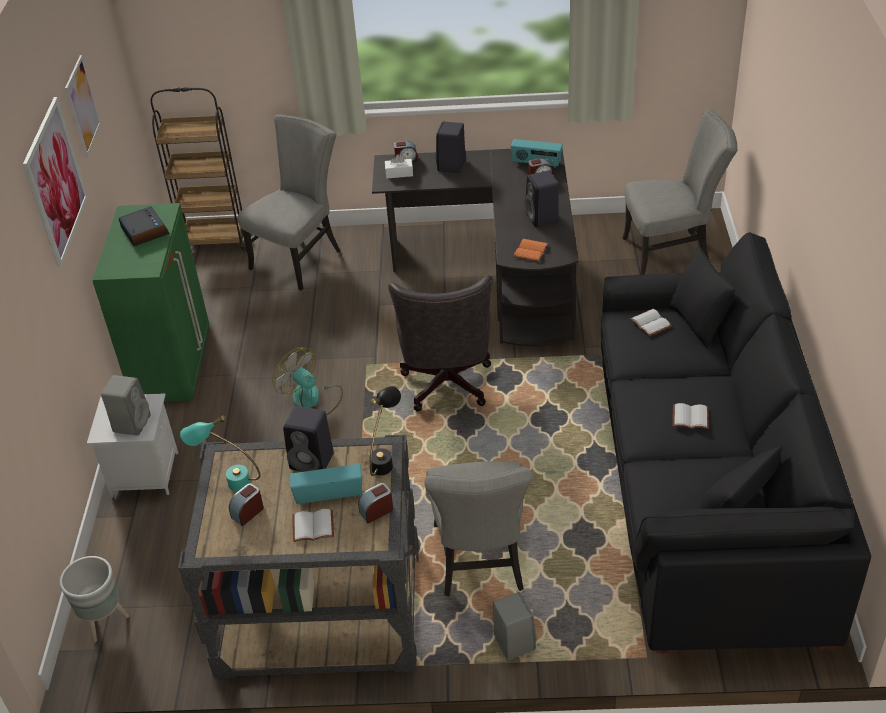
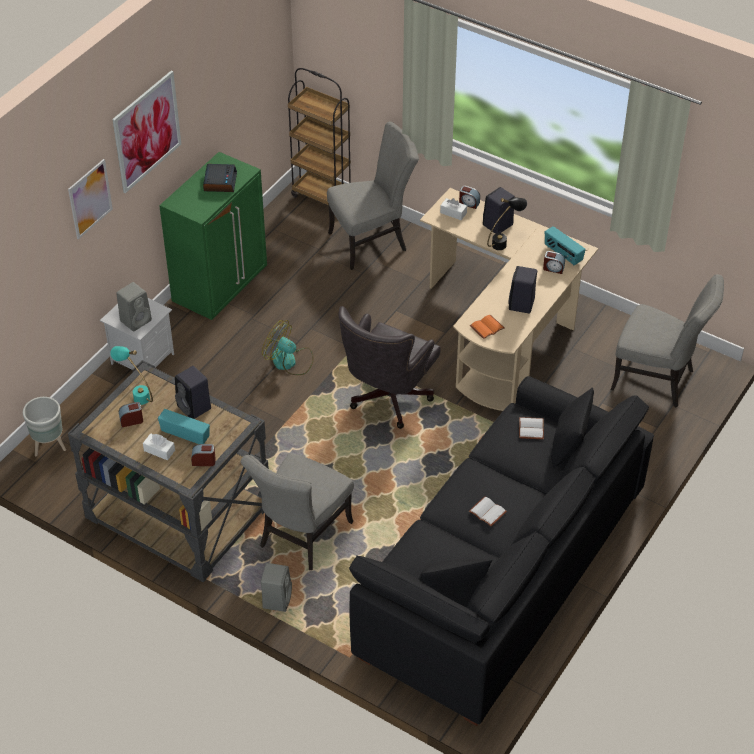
camera: 30 degrees right, 5 degrees up
picture [65,55,101,157] -> picture moved to [68,159,113,239]
fan [272,347,343,416] -> fan turned 45 degrees counterclockwise [262,320,314,375]
white book [293,509,334,542] -> white tissue box [143,433,175,460]
black table lamp [369,386,401,476] -> black table lamp moved to [487,197,527,250]
black desk [372,149,578,346] -> beige desk [420,188,598,411]

